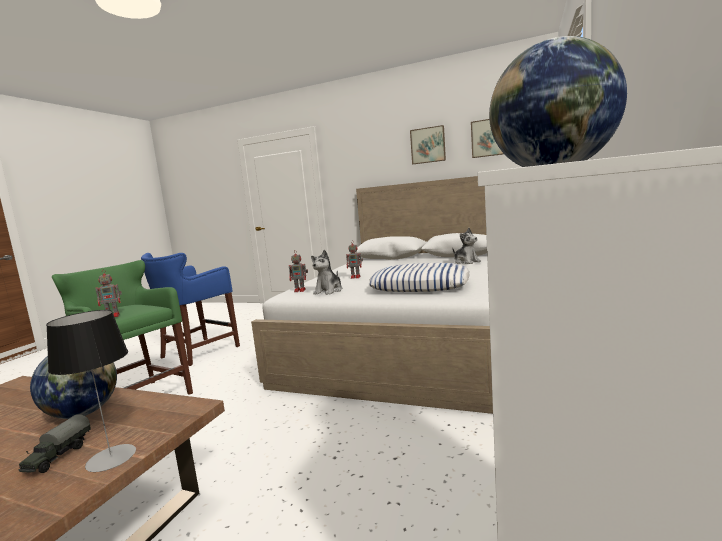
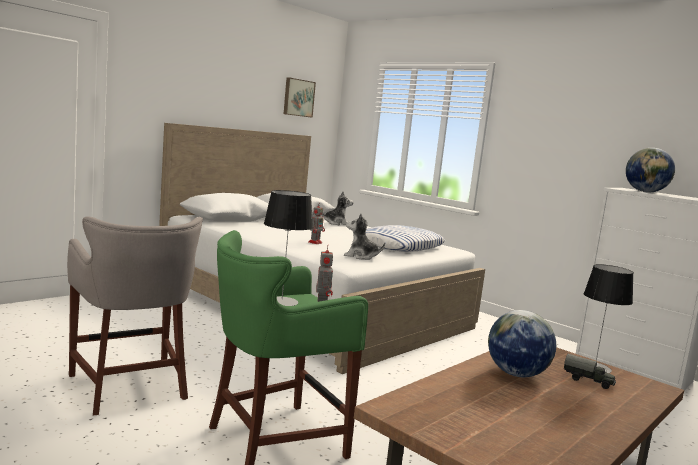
camera: 70 degrees left, 0 degrees up
blue stool [141,253,240,366] -> grey stool [67,216,203,416]
toy robot [289,251,308,292] -> none
plush toy [311,250,342,295] -> plush toy turned 150 degrees clockwise [344,213,385,260]
picture [410,125,446,164] -> none
none -> table lamp [264,190,313,306]

